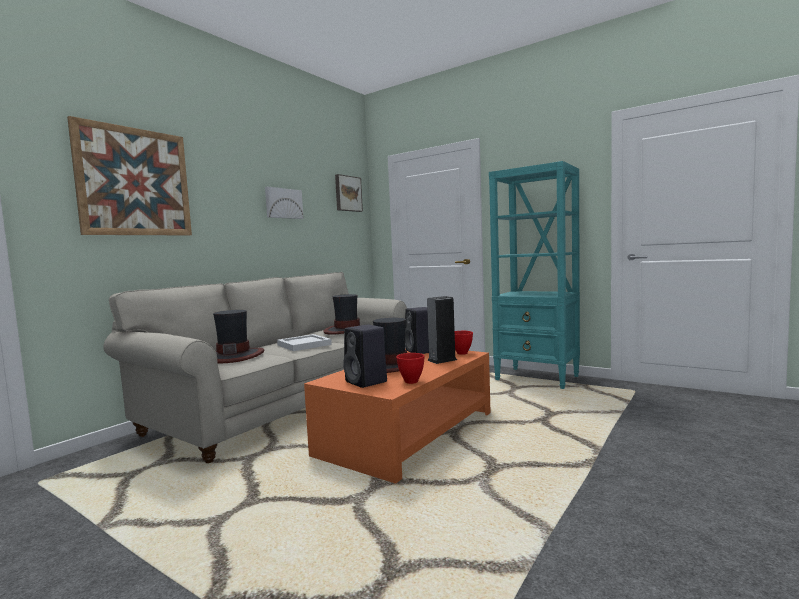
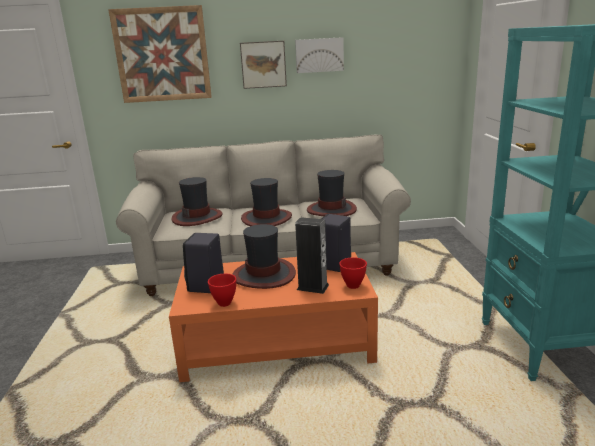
camera: 50 degrees right, 15 degrees up
white tray [277,334,332,351] -> hat [241,178,292,226]
picture [335,174,363,212] -> picture moved to [240,41,287,89]

